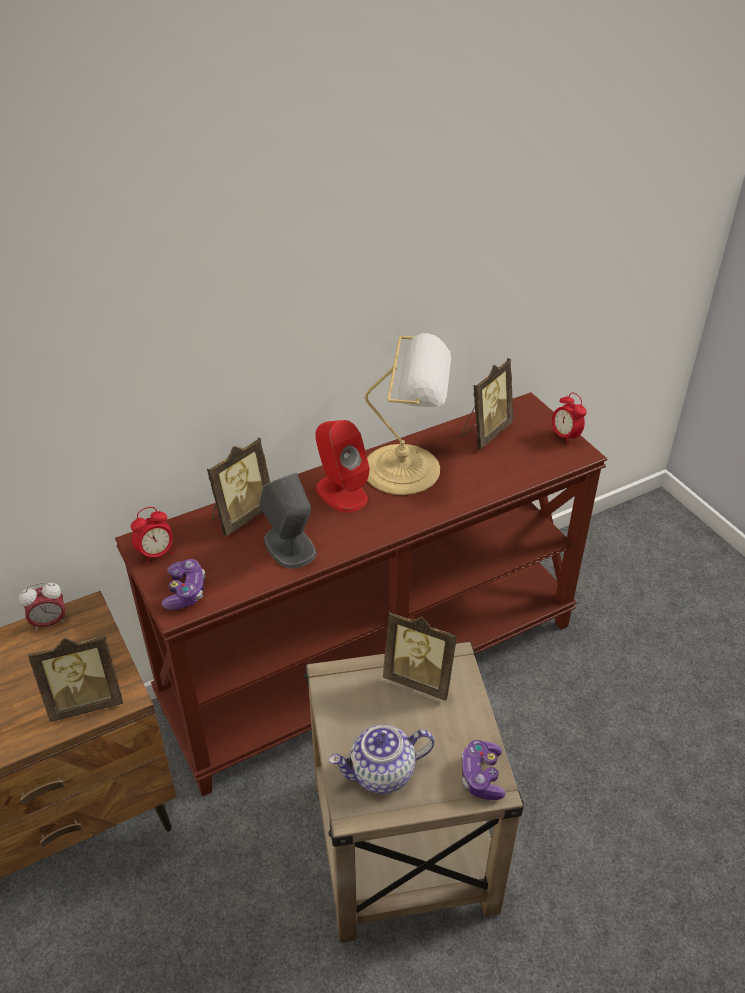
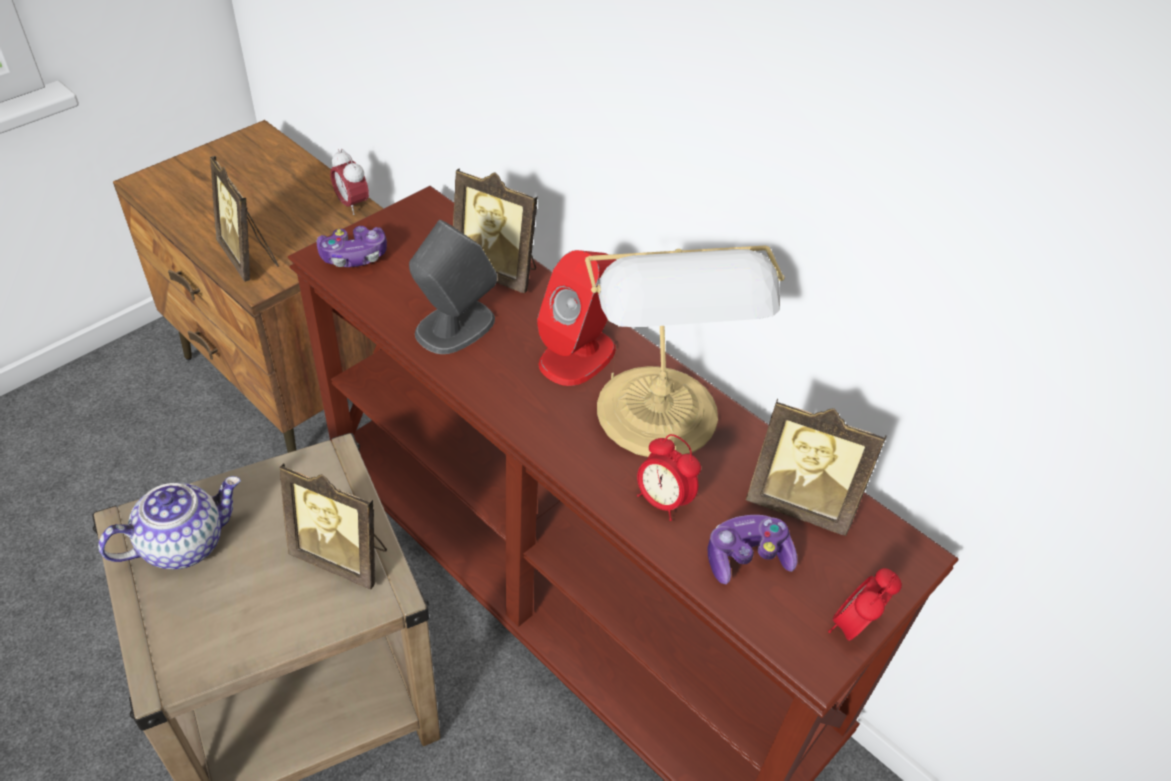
camera: 70 degrees right, 5 degrees up
alarm clock [131,507,173,564] -> alarm clock moved to [637,434,701,521]
teapot [329,725,434,794] -> teapot turned 90 degrees clockwise [98,476,241,569]
picture frame [383,611,457,701] -> picture frame turned 75 degrees counterclockwise [279,463,387,590]
game controller [461,740,506,800] -> game controller moved to [707,515,797,584]

